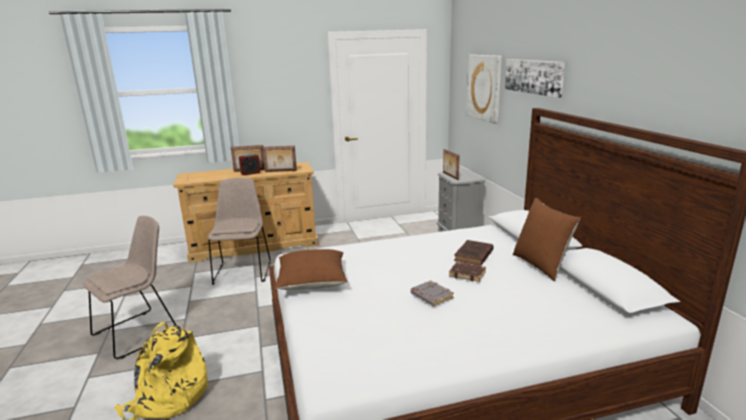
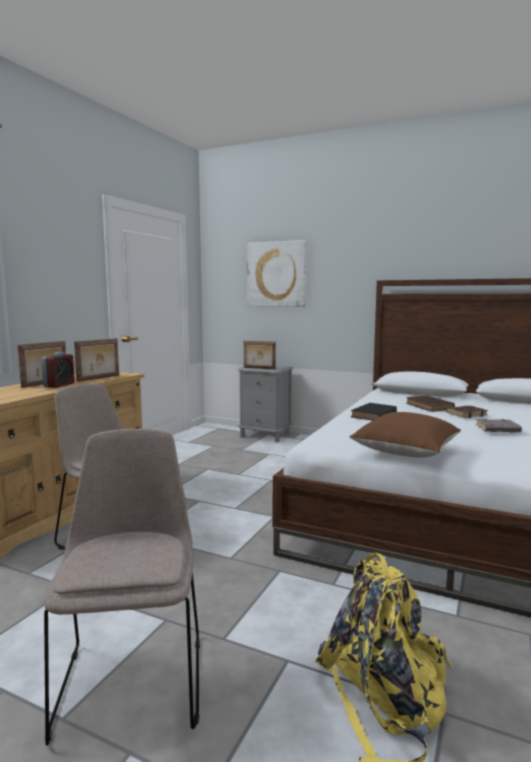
camera: 50 degrees left, 10 degrees down
picture [505,59,565,98] -> none
brown pillow [513,198,581,281] -> none
none -> black book [351,403,397,421]

